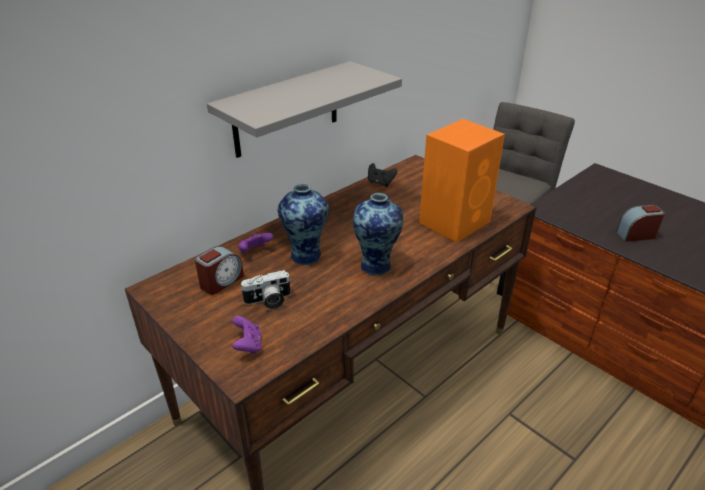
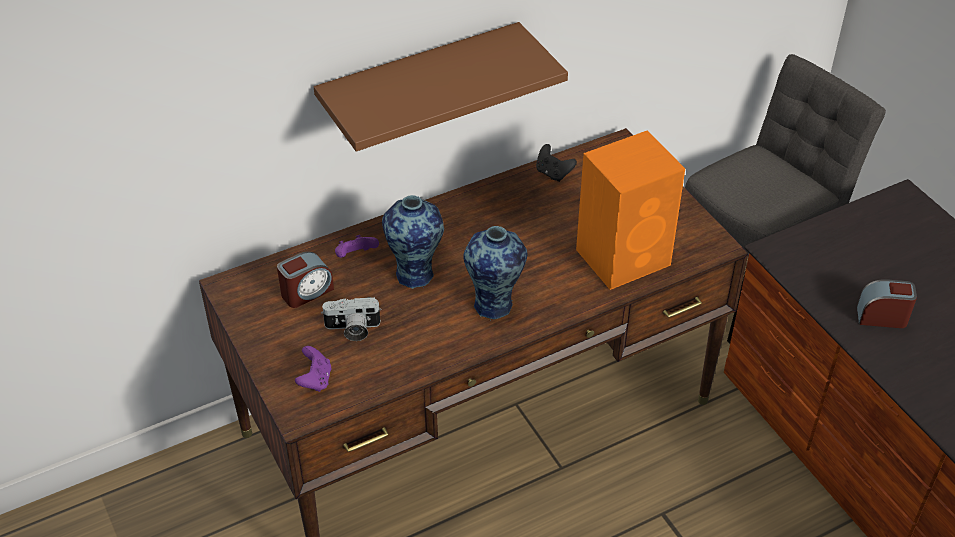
camera: 15 degrees right, 10 degrees up
grey shelf [207,61,402,158] -> brown shelf [314,22,568,151]

